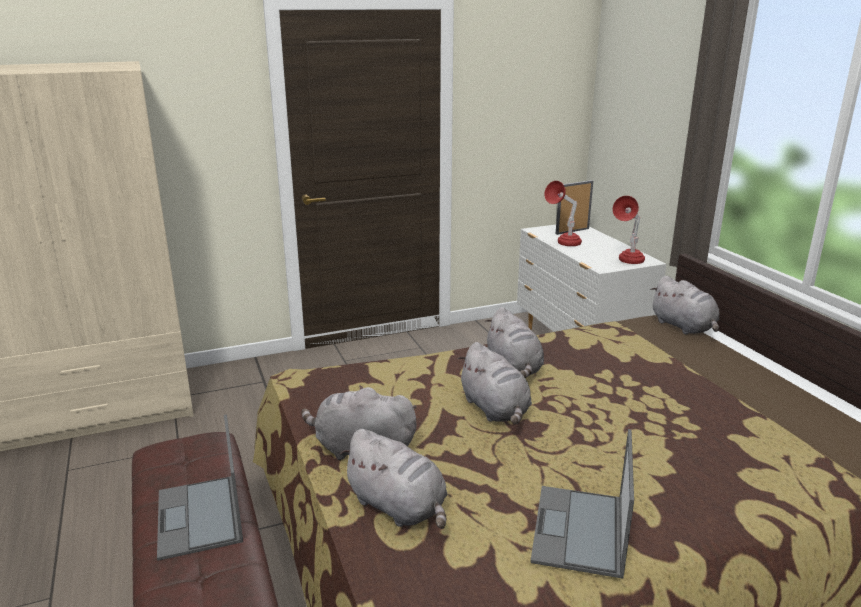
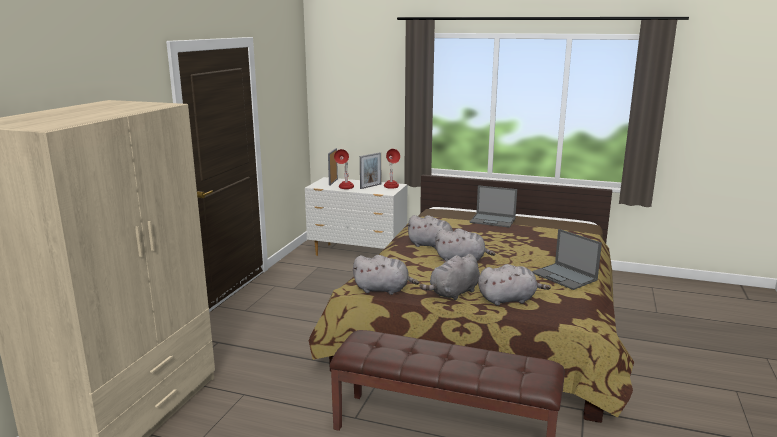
camera: 50 degrees left, 5 degrees down
laptop [157,415,243,561] -> laptop moved to [470,185,517,228]
grey plush toy [650,276,720,334] -> grey plush toy moved to [352,255,419,295]
none -> picture frame [360,152,381,189]

